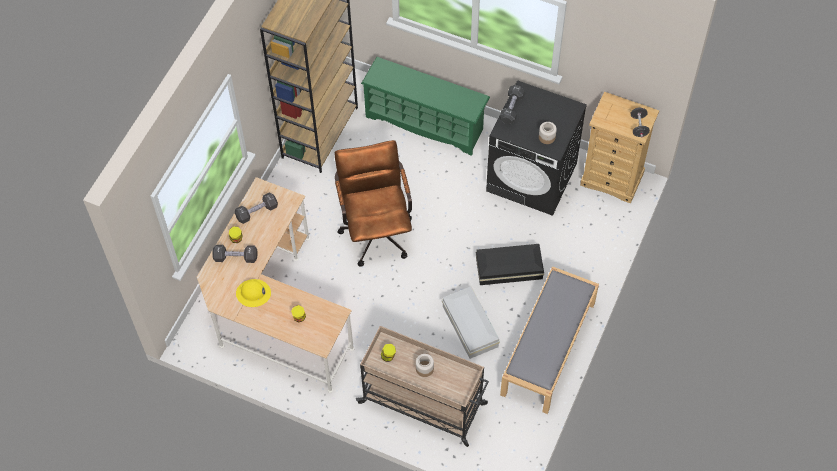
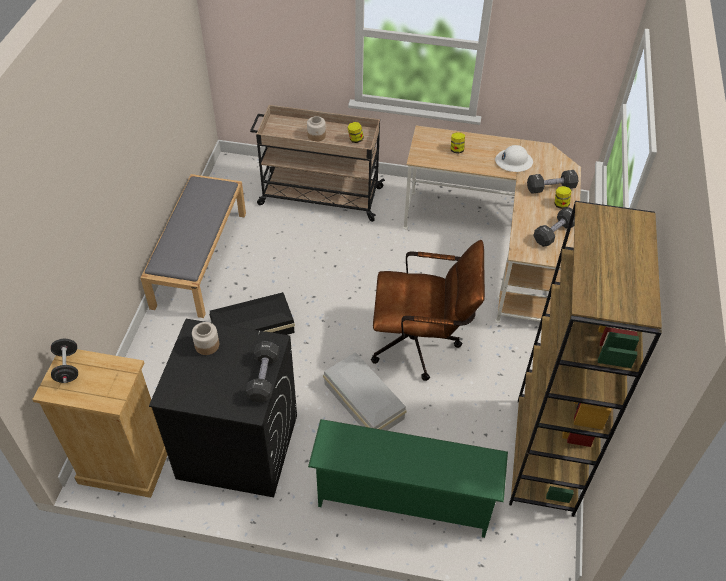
camera: 165 degrees right, 10 degrees down
yellow hard hat [236,279,271,307] -> white hard hat [495,145,533,172]
brown office chair [335,140,412,267] -> brown office chair turned 60 degrees counterclockwise [371,240,485,381]
white storage box [442,286,500,359] -> white storage box moved to [323,352,407,431]

